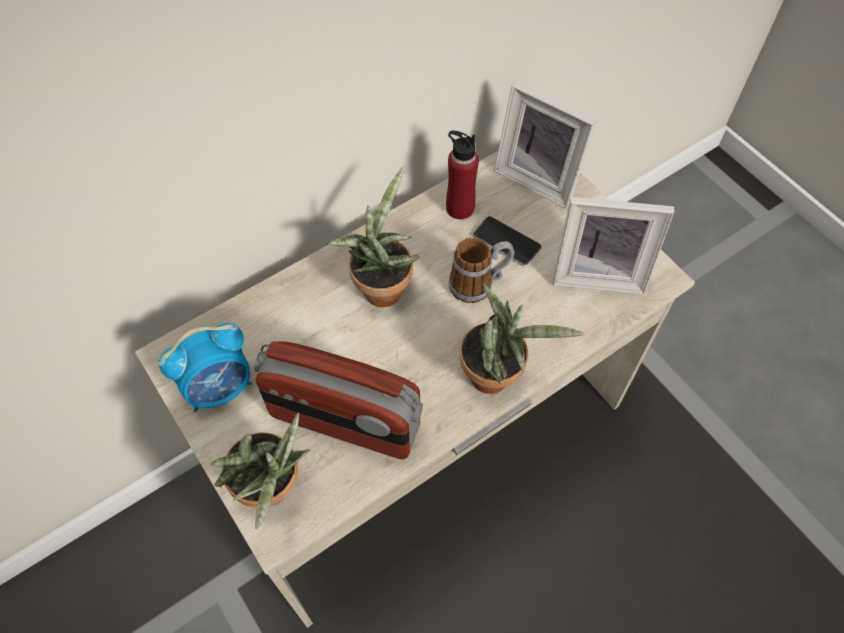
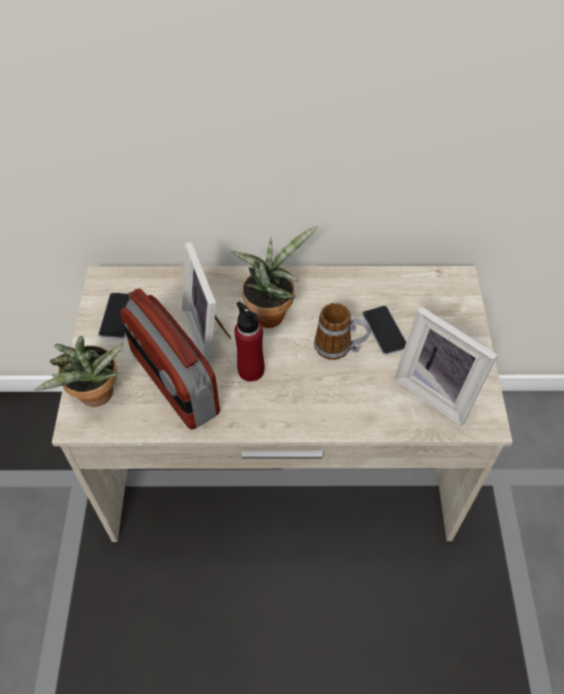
camera: 35 degrees right, 5 degrees down
alarm clock [158,323,252,412] -> phone [98,293,130,339]
red bottle [446,131,479,219] -> red bottle moved to [234,301,264,382]
potted plant [460,283,585,394] -> none
picture frame [494,82,597,209] -> picture frame moved to [182,242,231,365]

